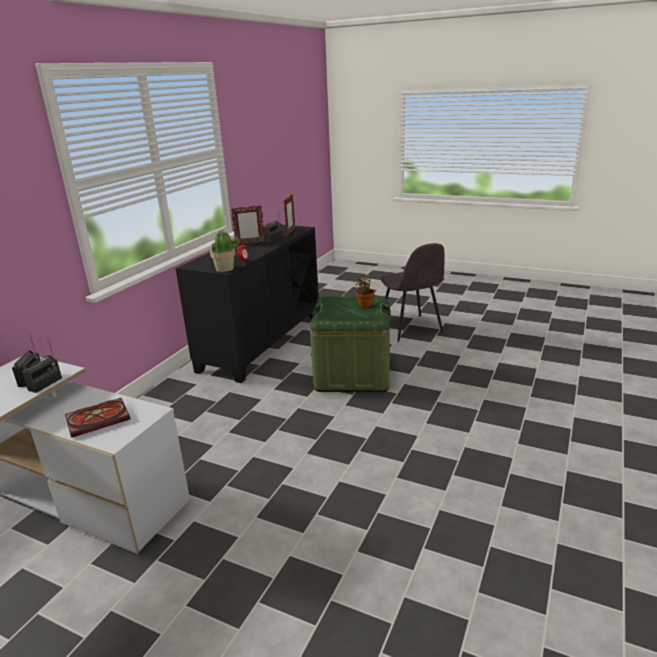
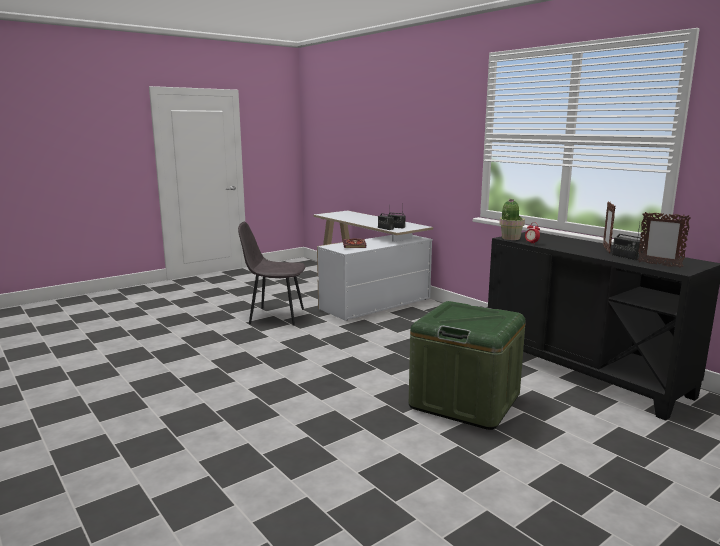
camera: 115 degrees right, 10 degrees down
potted plant [355,274,375,308] -> none
grey chair [381,243,445,342] -> grey chair moved to [238,222,305,326]

